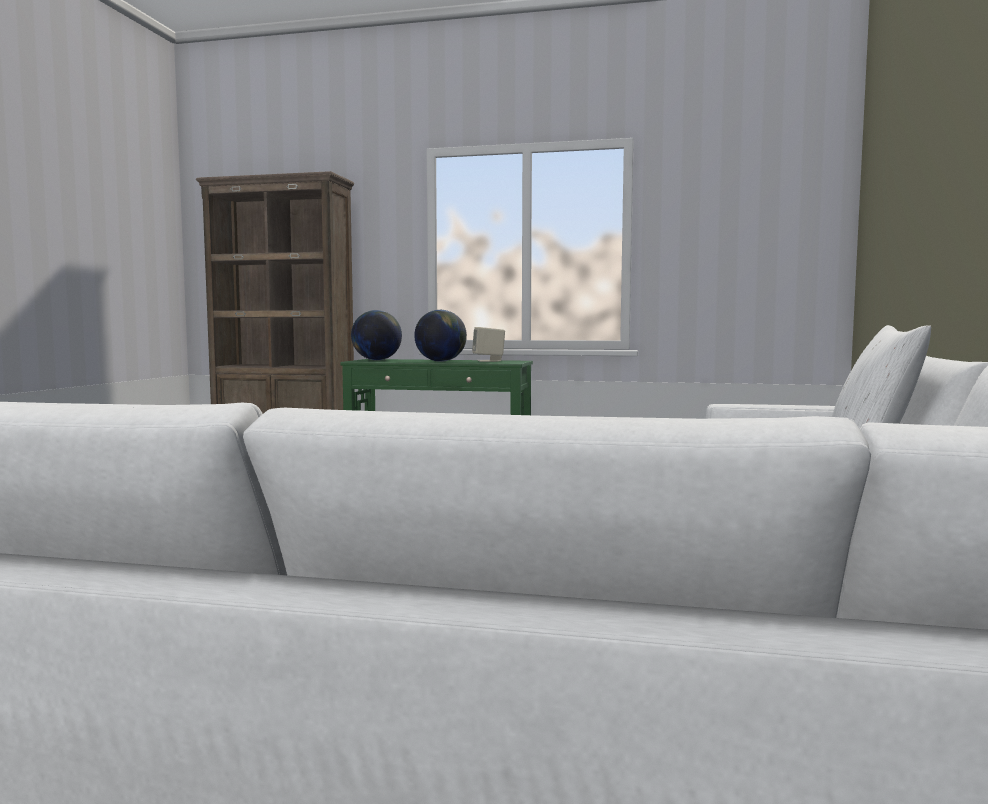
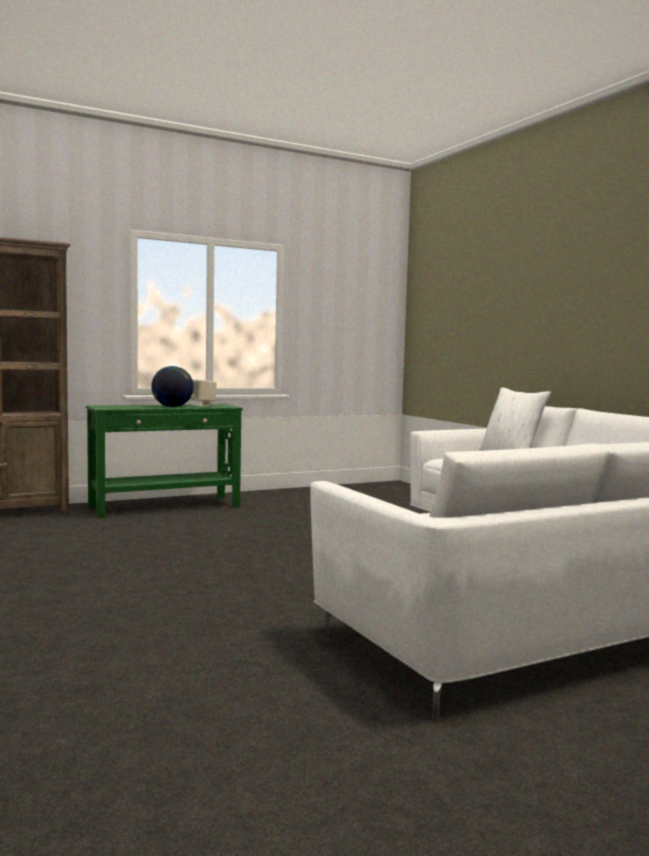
camera: 40 degrees left, 0 degrees up
globe [351,310,402,360] -> none

